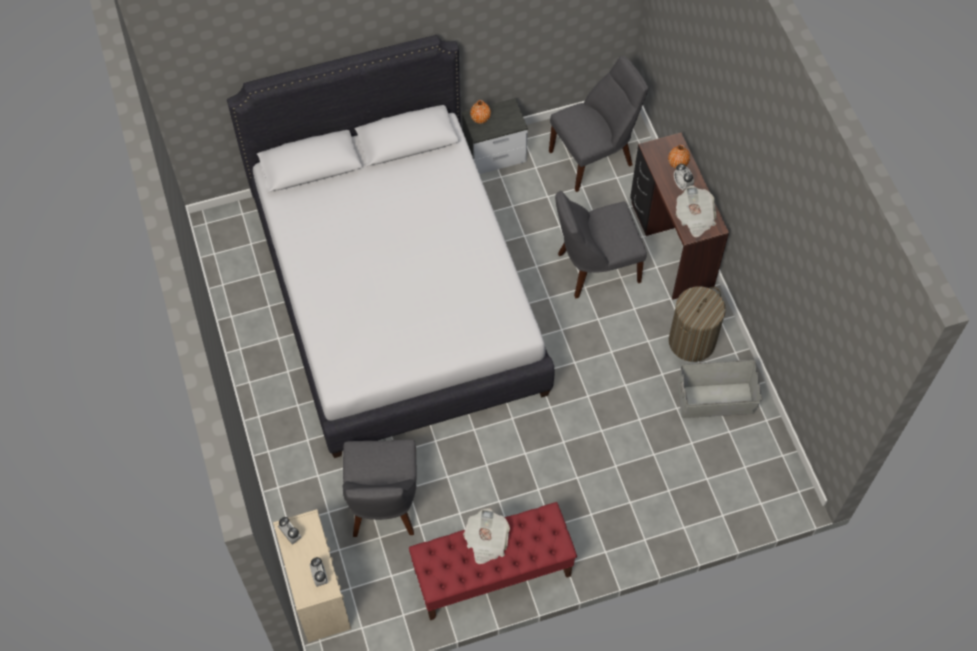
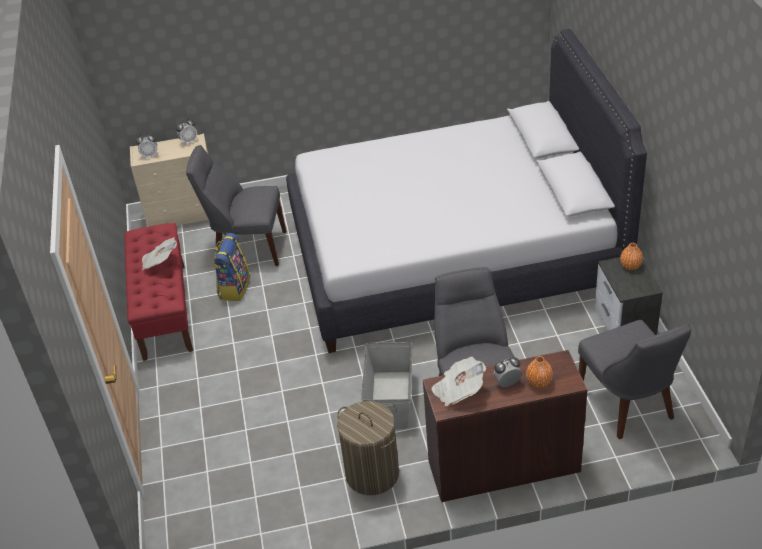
camera: 100 degrees right, 20 degrees down
grey storage box [678,360,762,418] -> grey storage box moved to [361,342,412,429]
none -> backpack [213,233,250,301]

